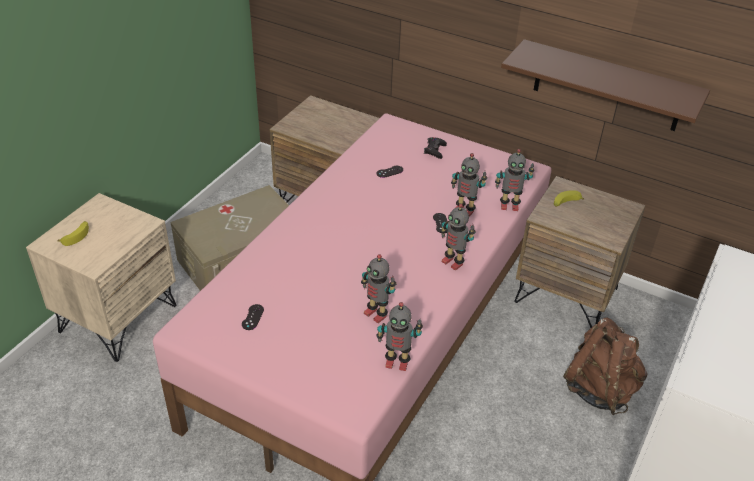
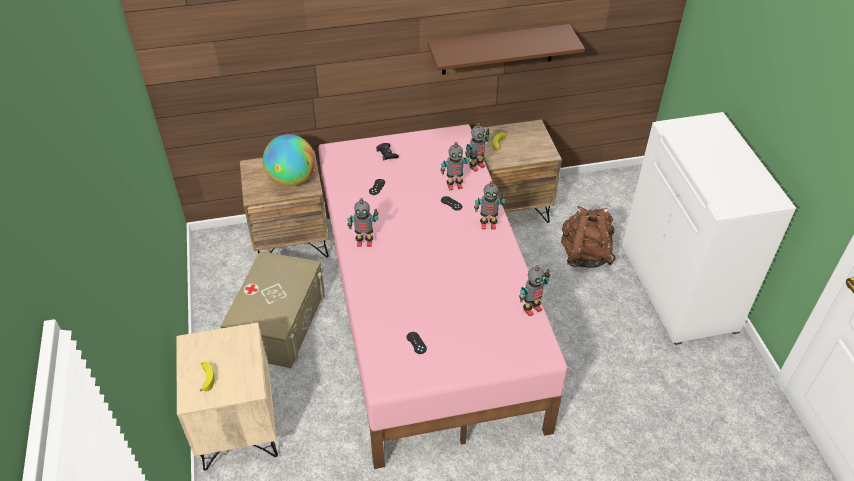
camera: 40 degrees left, 5 degrees up
toy robot [361,254,397,323] -> toy robot moved to [347,198,378,247]
none -> globe [263,134,315,186]

